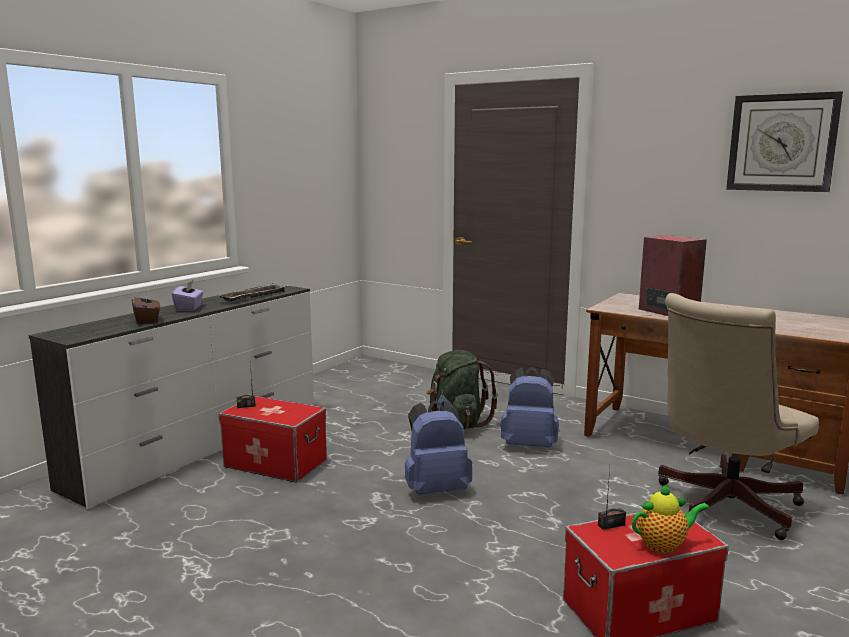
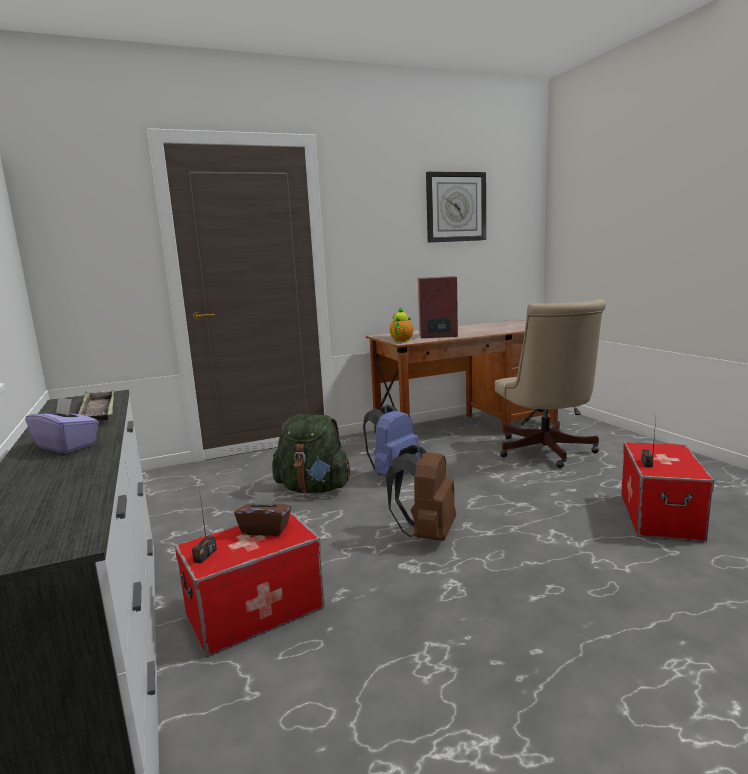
camera: 55 degrees left, 0 degrees up
brown tissue box [132,291,160,324] -> brown tissue box moved to [234,492,291,536]
blue backpack [405,401,472,495] -> brown backpack [386,445,456,541]
teapot [632,484,710,553] -> teapot moved to [390,307,413,342]

